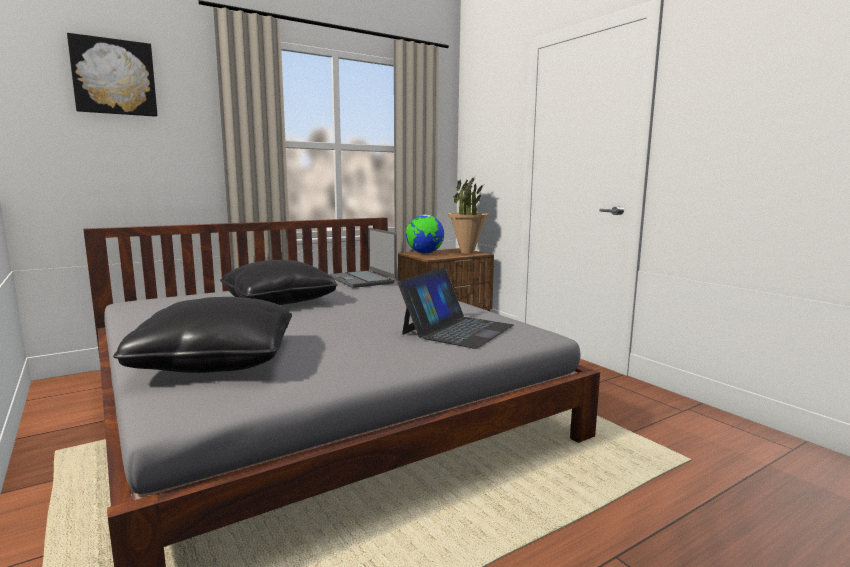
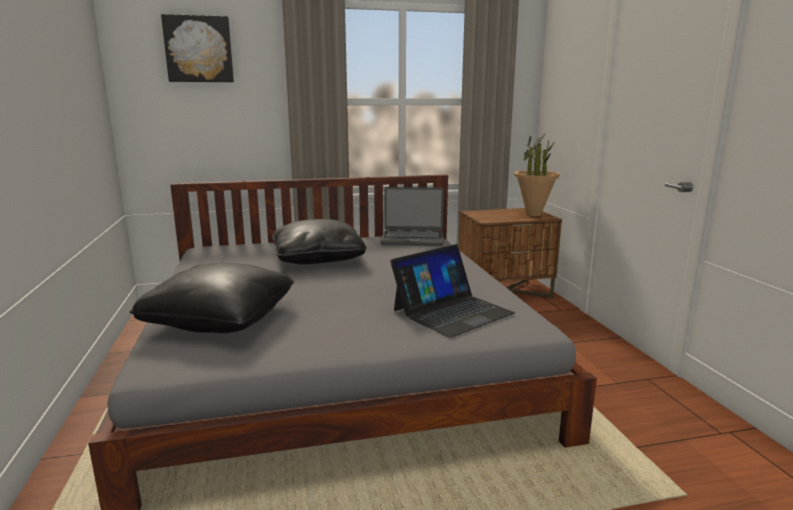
camera: 20 degrees right, 5 degrees up
laptop [329,228,397,288] -> laptop turned 75 degrees counterclockwise [380,187,444,246]
globe [406,215,444,254] -> none

